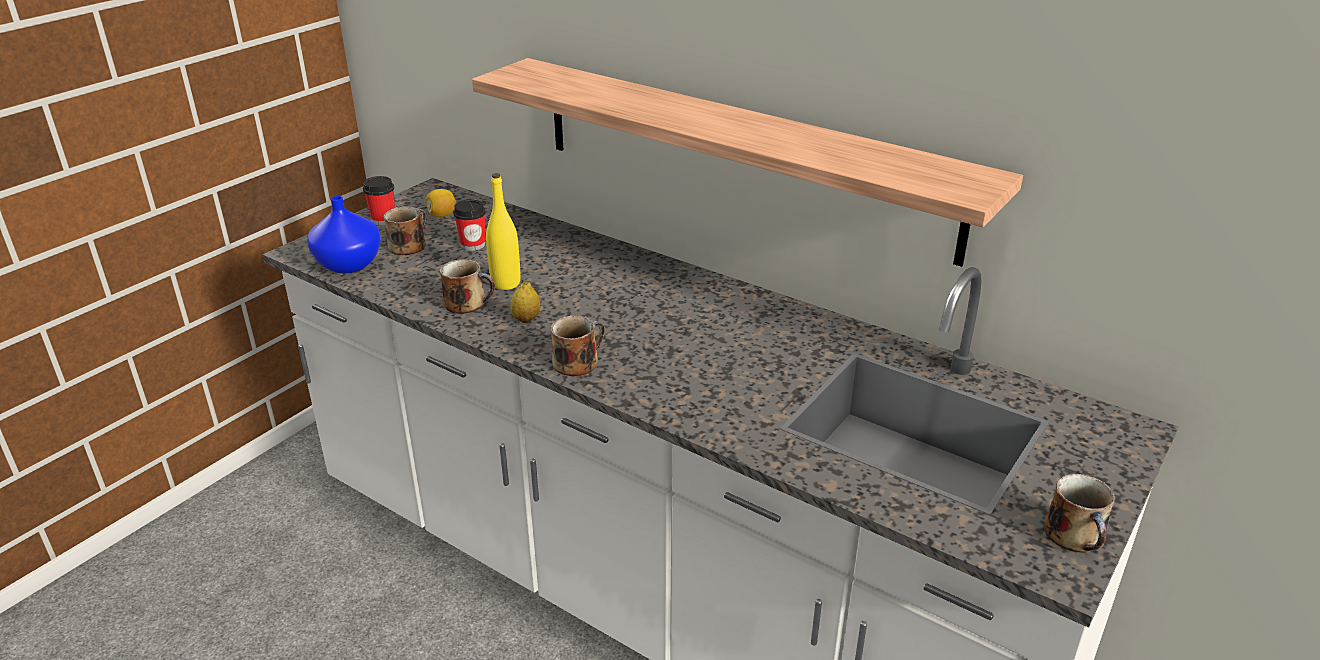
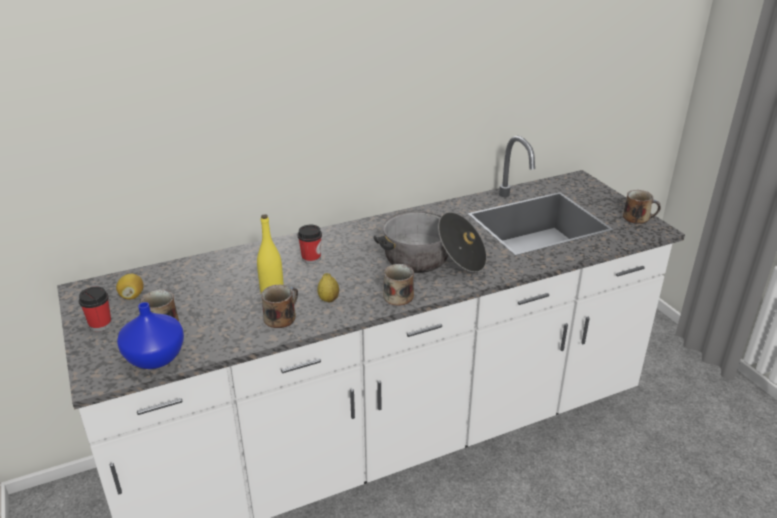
camera: 60 degrees left, 0 degrees up
cup [453,199,486,251] -> cup moved to [298,225,322,264]
shelf [472,58,1023,267] -> none
none -> cooking pot [373,211,487,273]

